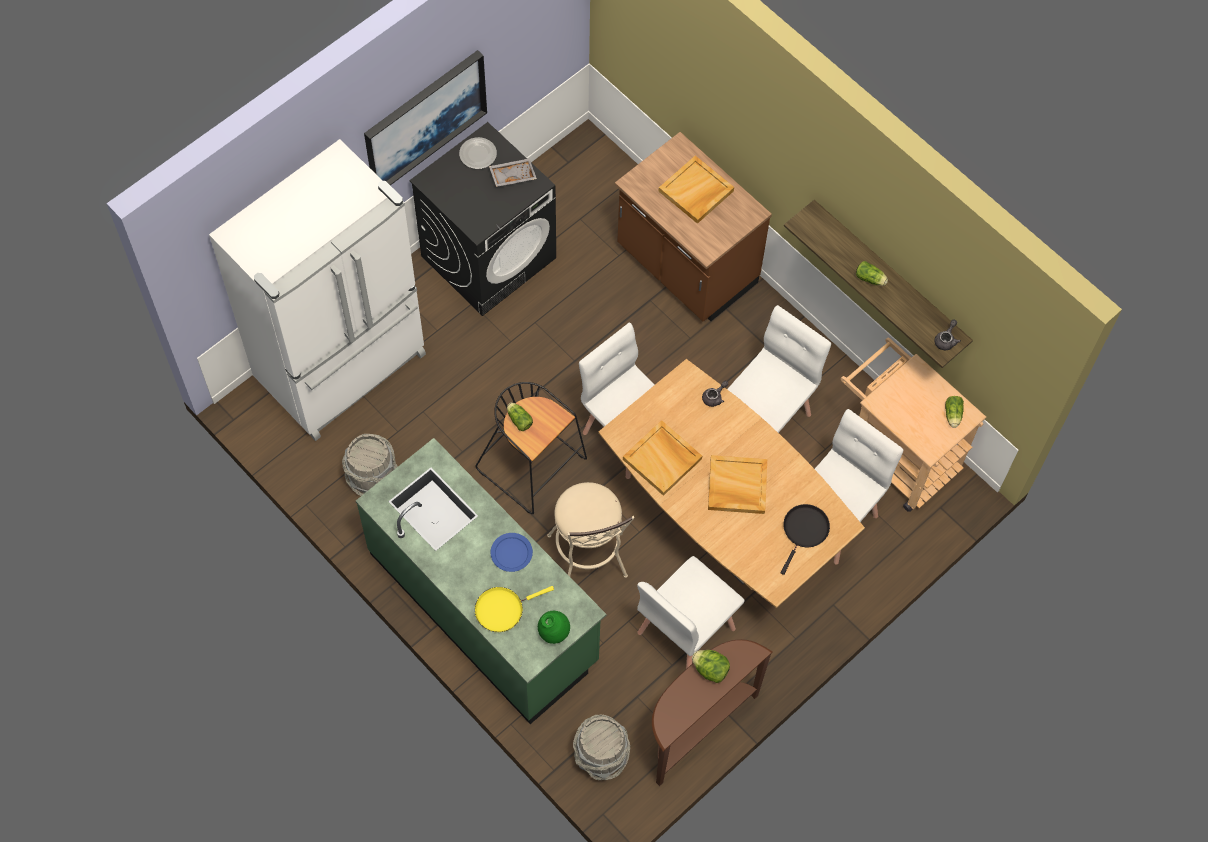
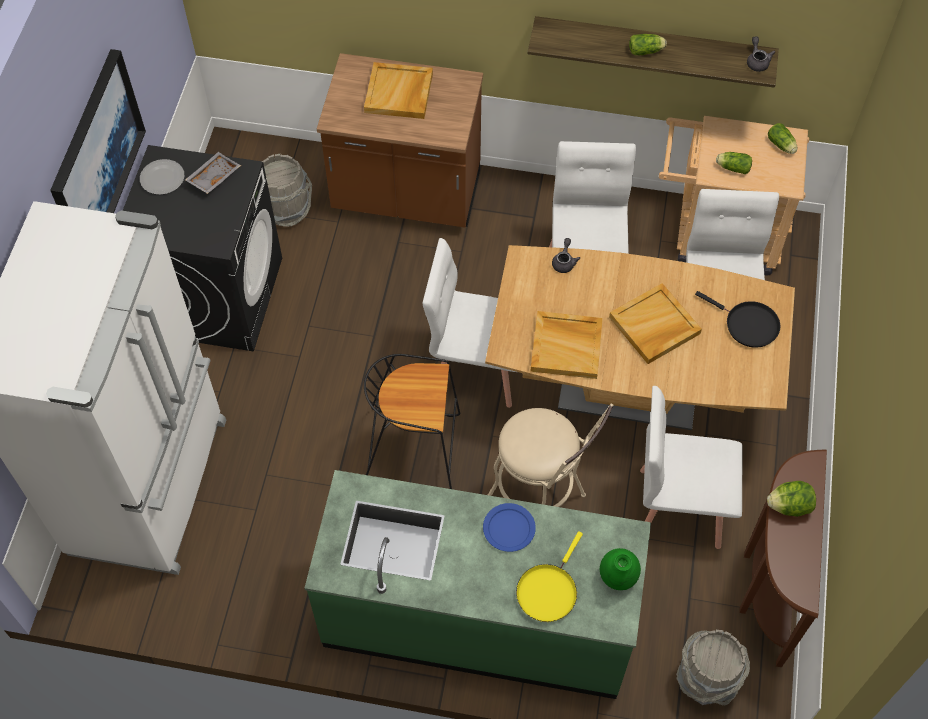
camera: 35 degrees left, 5 degrees down
grey bucket [342,434,398,496] -> grey bucket moved to [262,154,312,227]
lettuce [507,403,533,431] -> lettuce moved to [716,152,752,174]
white chair [637,556,745,669] -> white chair turned 90 degrees clockwise [640,386,743,549]
black frying pan [780,504,830,575] -> black frying pan turned 135 degrees clockwise [695,291,780,348]

